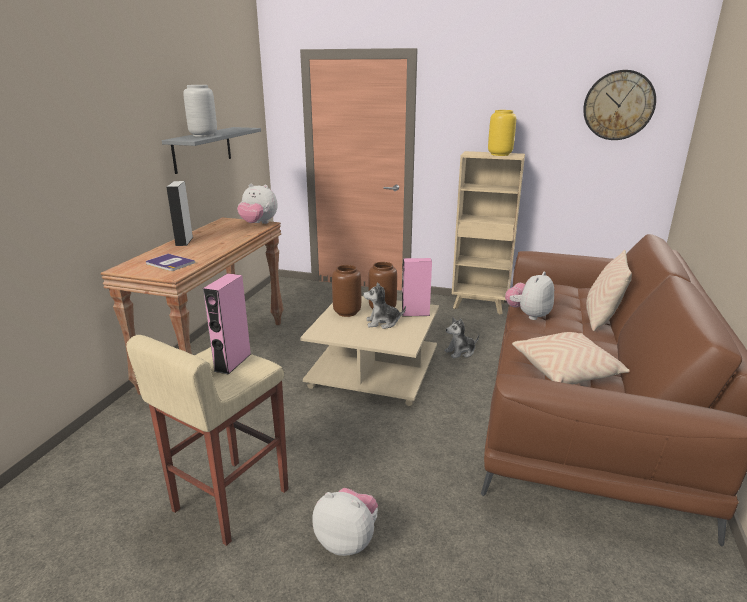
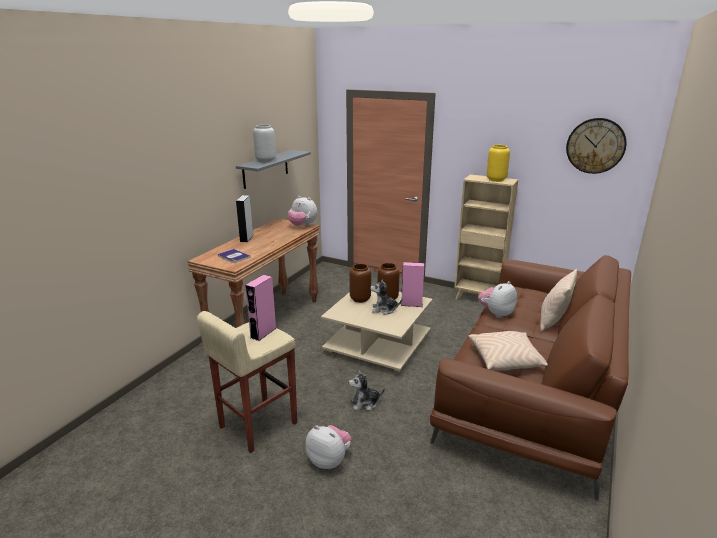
camera: 10 degrees right, 0 degrees up
plush toy [444,317,479,359] -> plush toy moved to [348,370,385,411]

